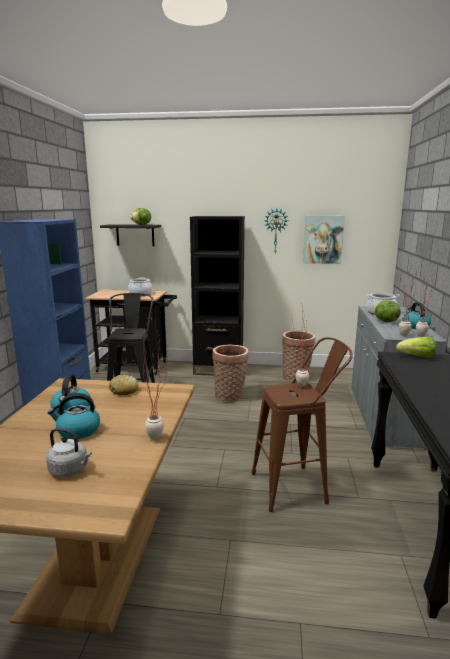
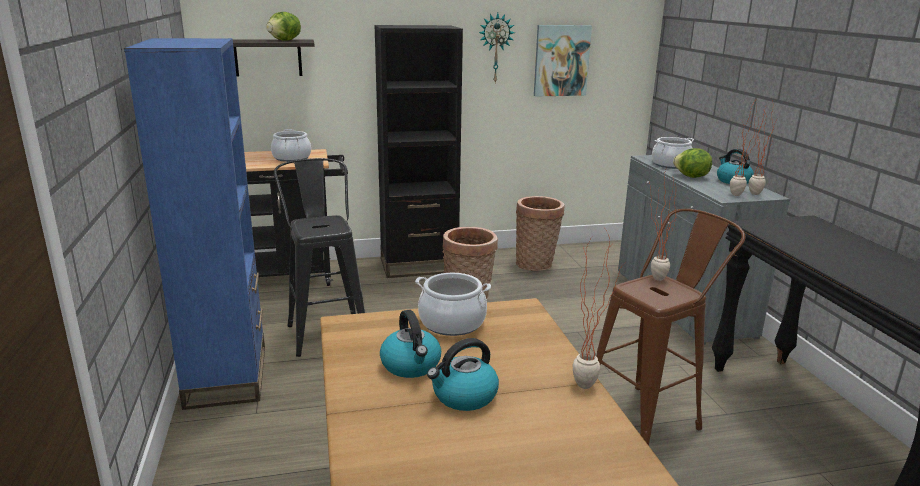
camera: 20 degrees left, 5 degrees up
grey kettle [46,428,92,477] -> none
bread [109,375,139,395] -> cooking pot [415,273,491,336]
lettuce [396,337,436,358] -> none

